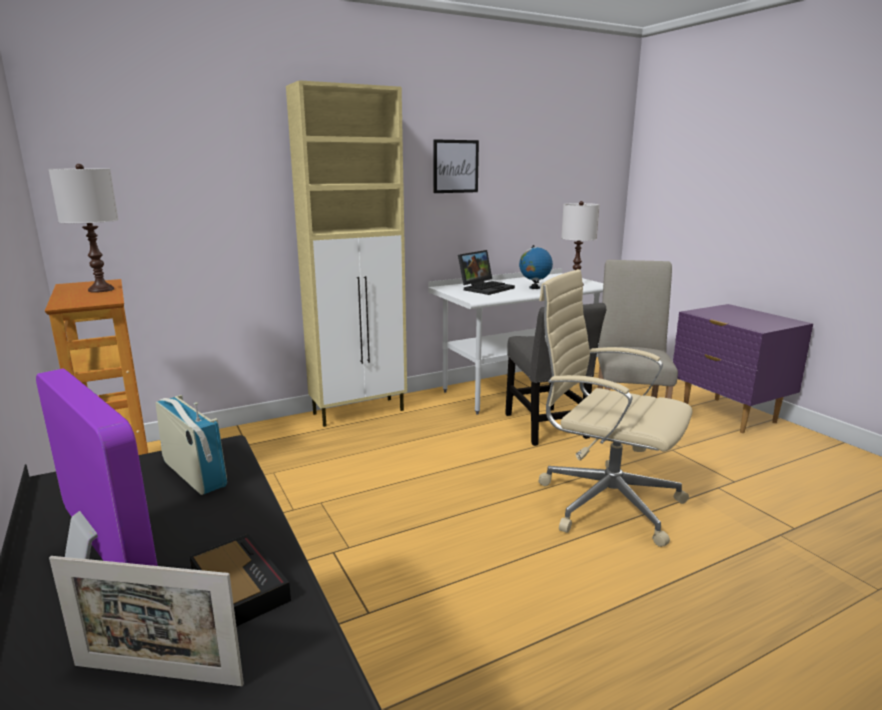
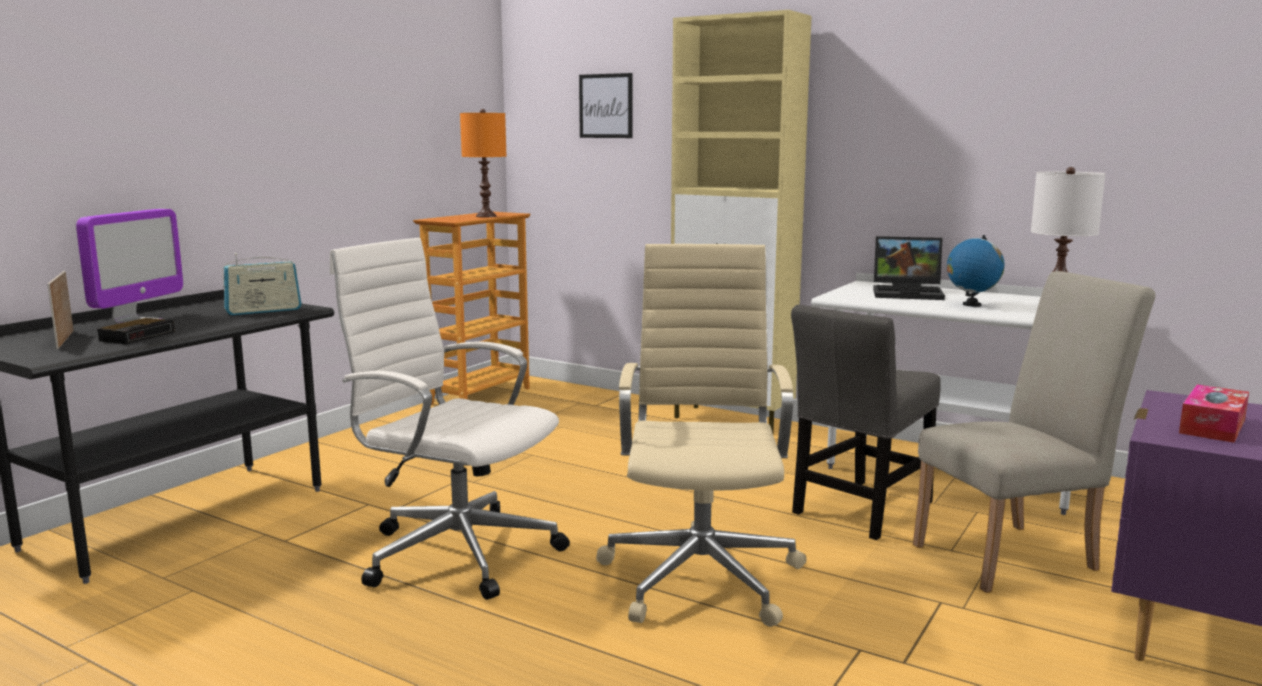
camera: 60 degrees right, 5 degrees down
white table lamp [48,164,118,292] -> orange table lamp [460,109,507,217]
radio [155,395,227,495] -> radio turned 45 degrees clockwise [222,253,302,315]
picture [433,139,479,193] -> picture moved to [579,73,633,138]
none -> white office chair [330,237,570,600]
none -> tissue box [1179,385,1249,443]

